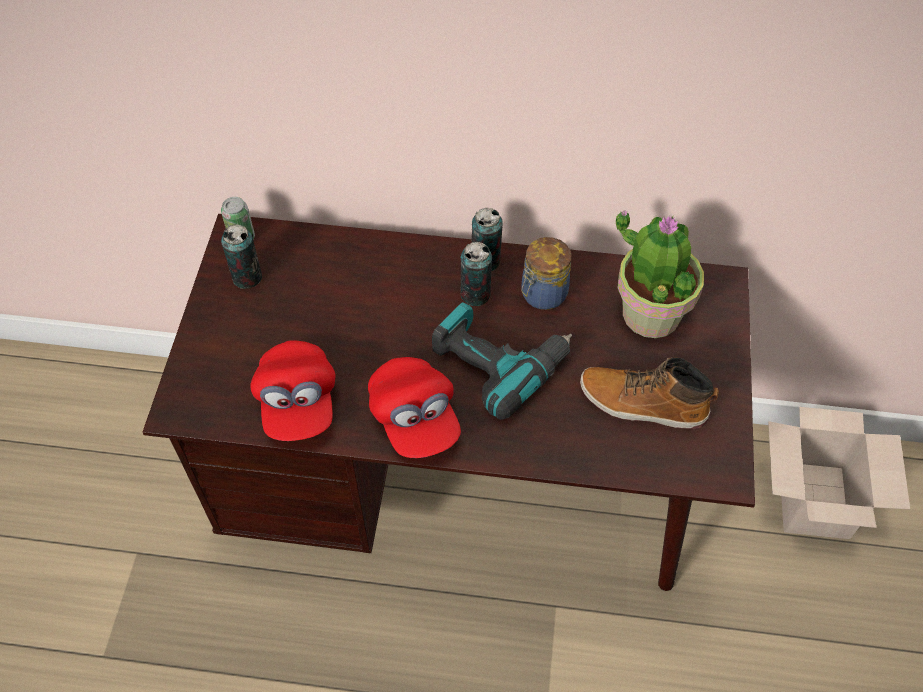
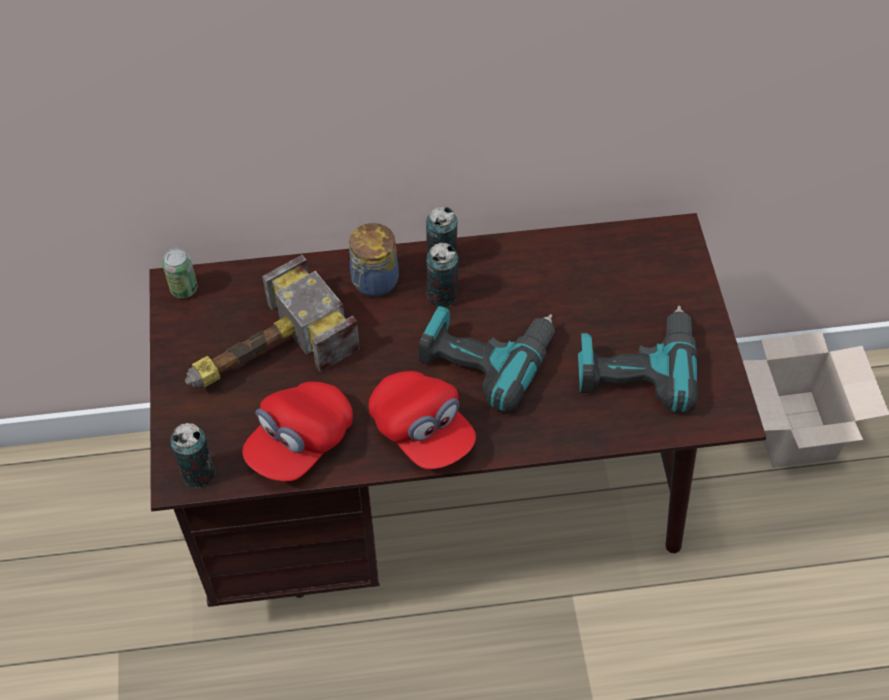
camera: 15 degrees left, 0 degrees up
can [221,225,262,289] -> can moved to [170,423,216,488]
red cap [250,340,335,441] -> red cap turned 60 degrees clockwise [242,382,353,481]
jar [521,237,571,310] -> jar moved to [349,223,399,297]
boot [580,357,719,429] -> power drill [578,306,698,413]
potted plant [616,210,704,338] -> none
none -> hammer [185,255,360,388]

